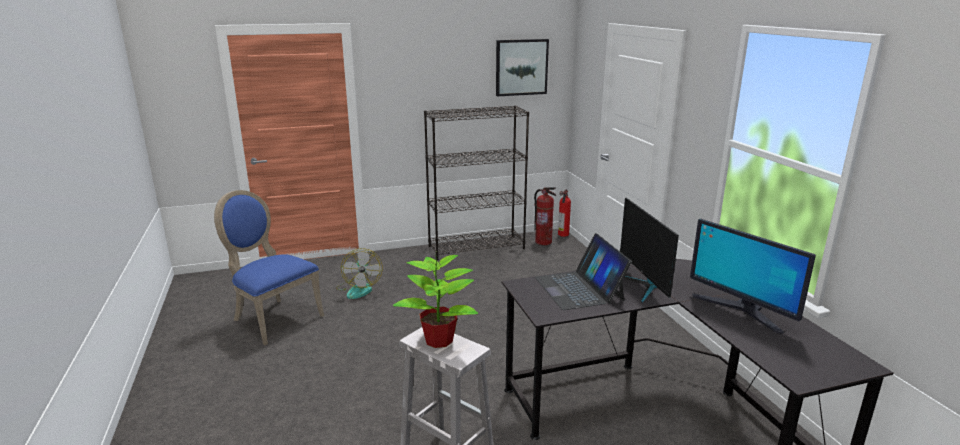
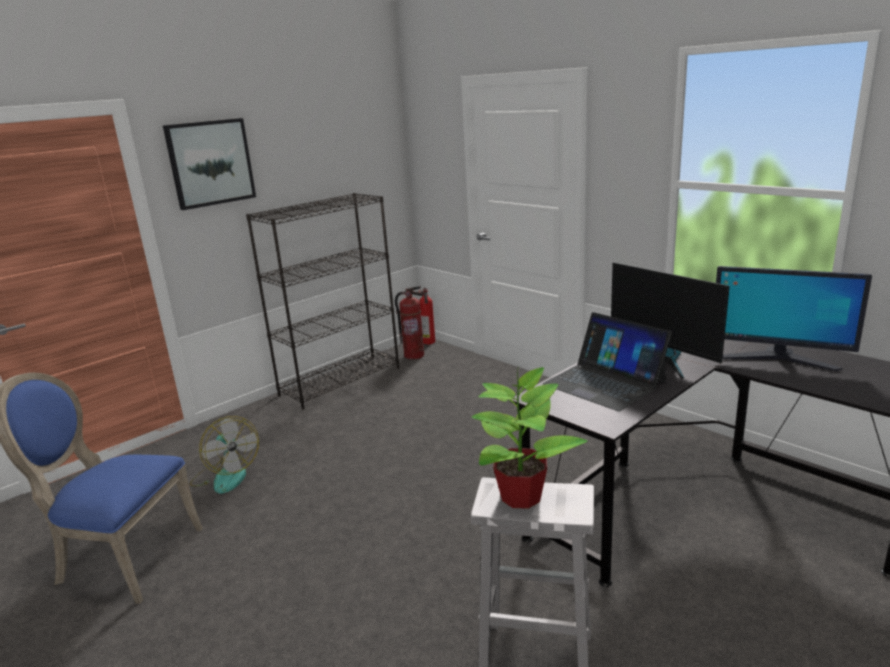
camera: 25 degrees left, 0 degrees up
picture [496,39,549,96] -> picture moved to [163,118,256,210]

